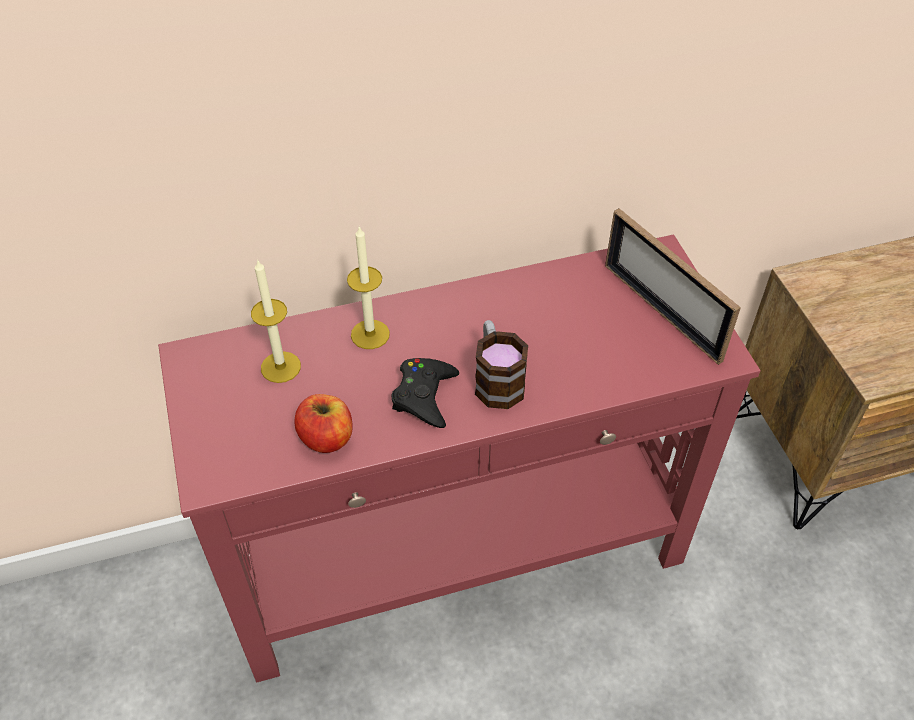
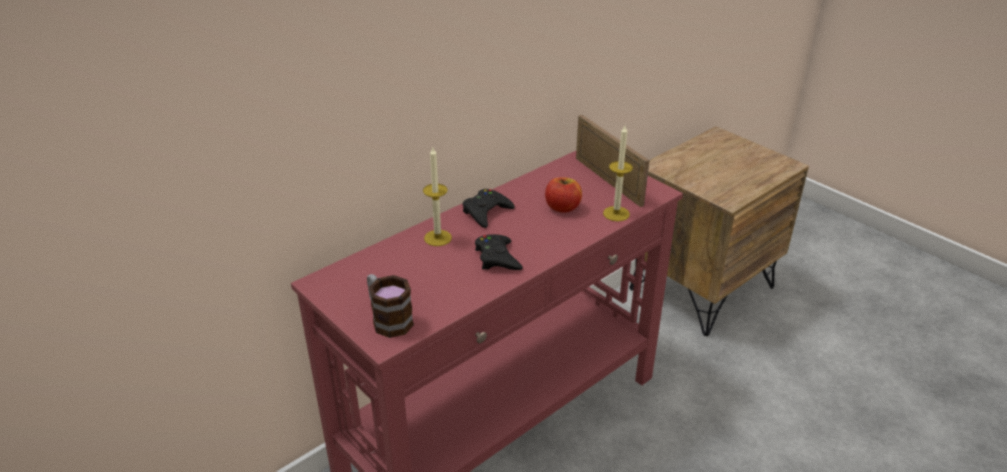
camera: 25 degrees left, 15 degrees down
candle [251,259,301,383] -> candle moved to [603,126,633,221]
apple [294,394,353,453] -> apple moved to [545,177,582,212]
mug [475,320,528,409] -> mug moved to [367,274,414,338]
picture frame [605,208,741,365] -> picture frame turned 150 degrees counterclockwise [576,115,649,207]
none -> black game controller [462,189,515,228]

